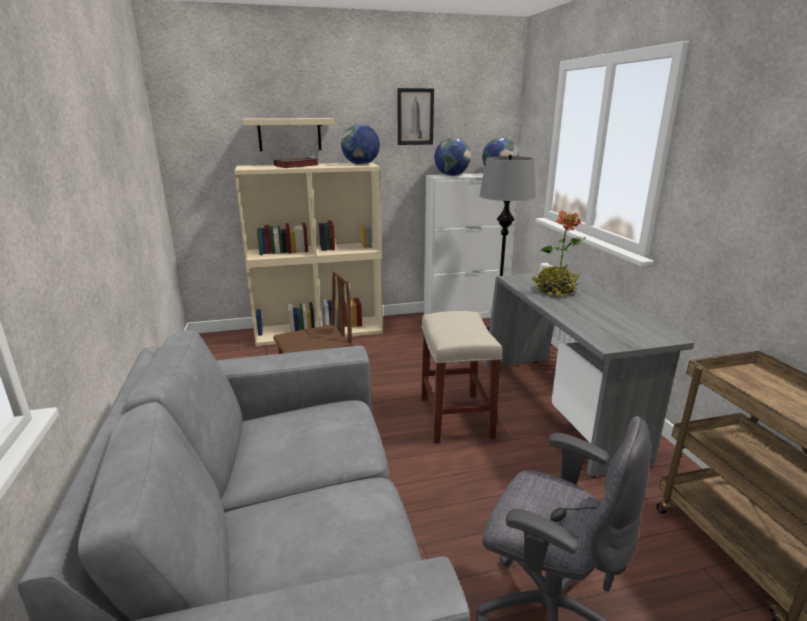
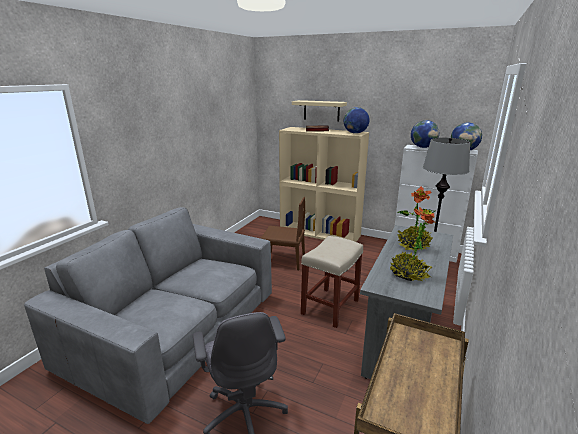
camera: 40 degrees right, 0 degrees up
picture [397,88,434,145] -> none
none -> potted plant [390,207,436,281]

